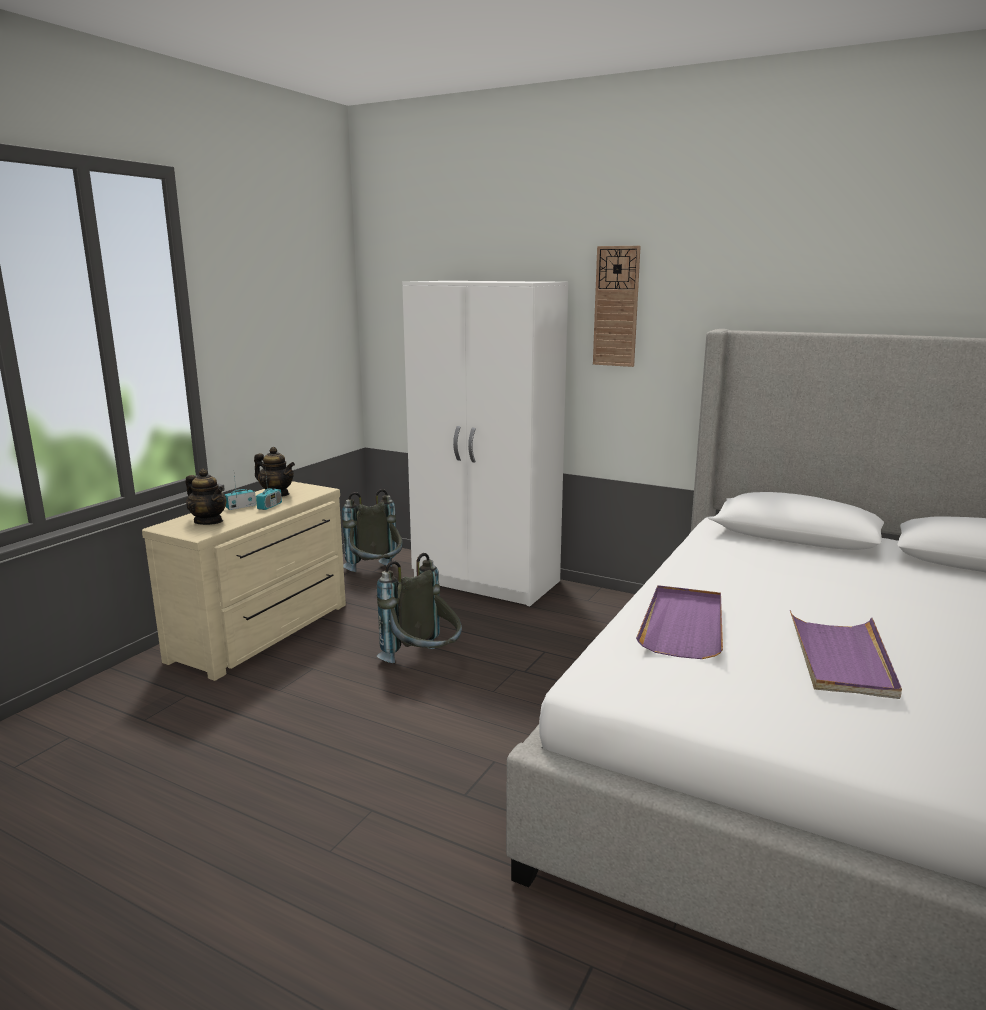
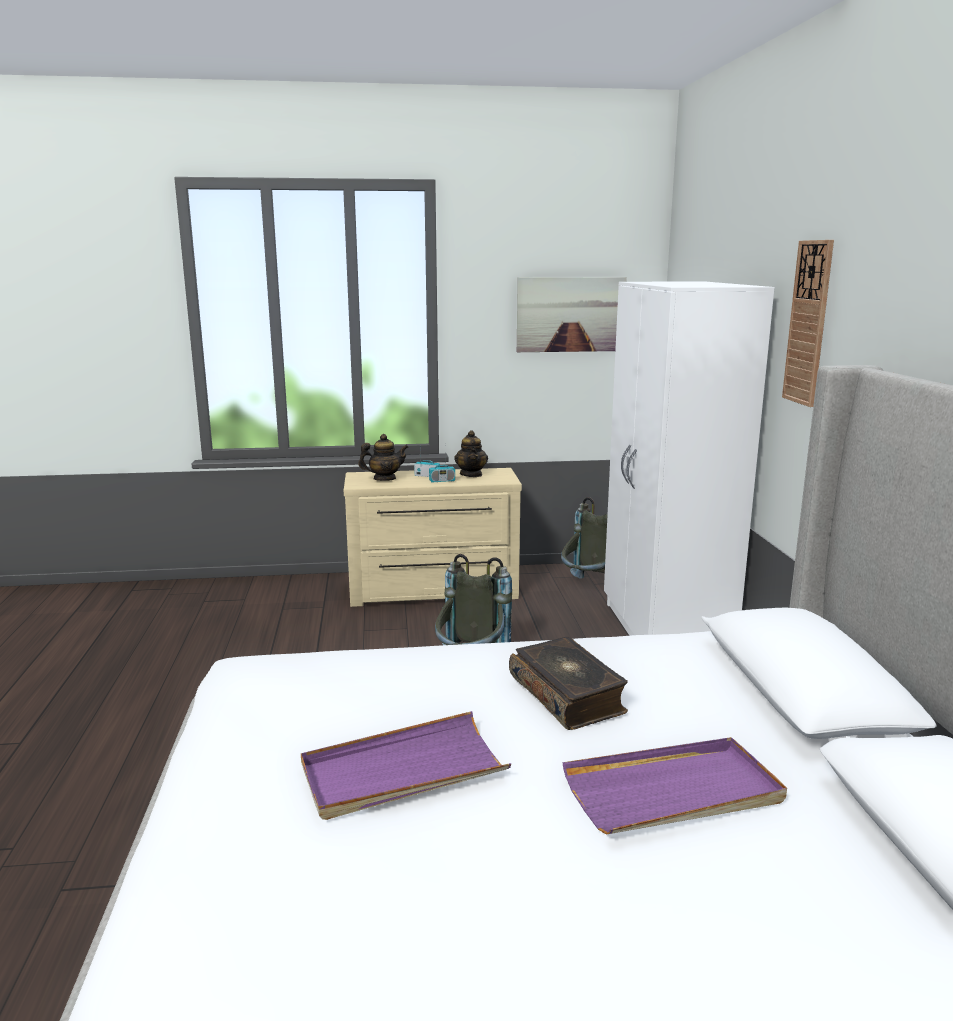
camera: 55 degrees right, 0 degrees up
teapot [186,469,227,525] -> teapot turned 105 degrees counterclockwise [358,434,409,481]
purple tray [636,585,723,659] -> purple tray moved to [563,737,787,834]
none -> book [509,636,628,730]
none -> picture [517,277,627,352]

